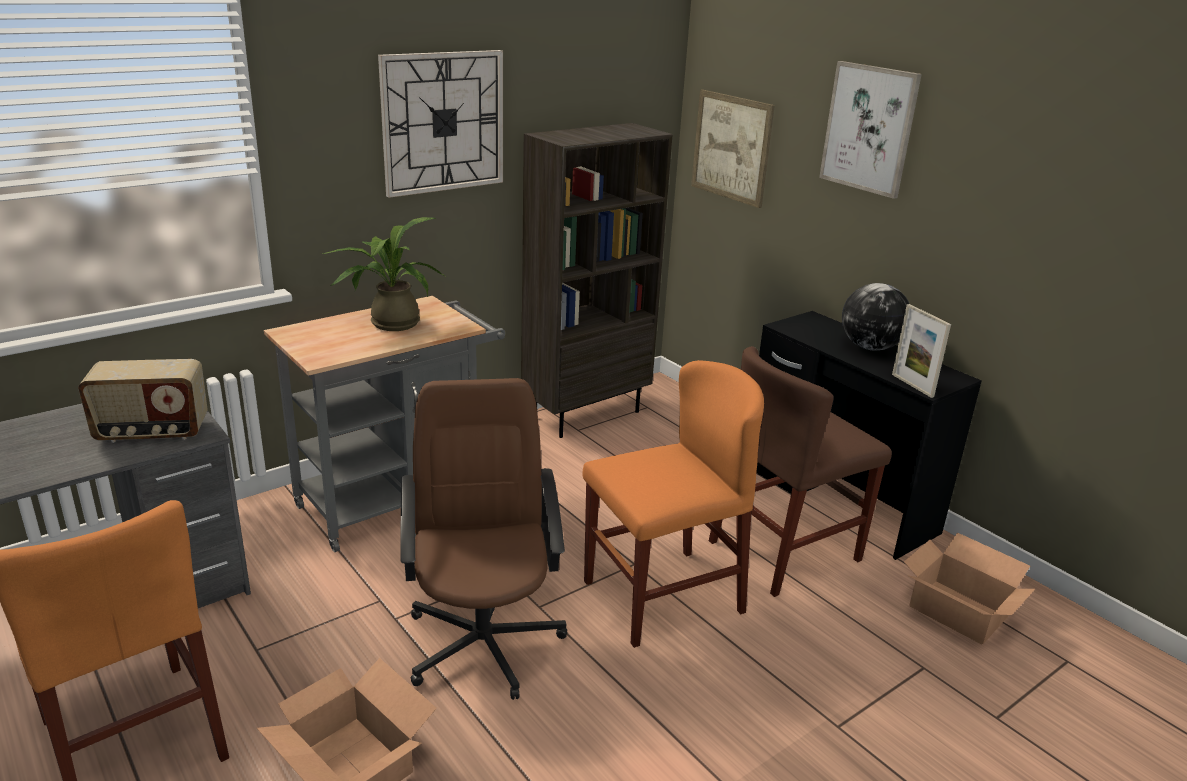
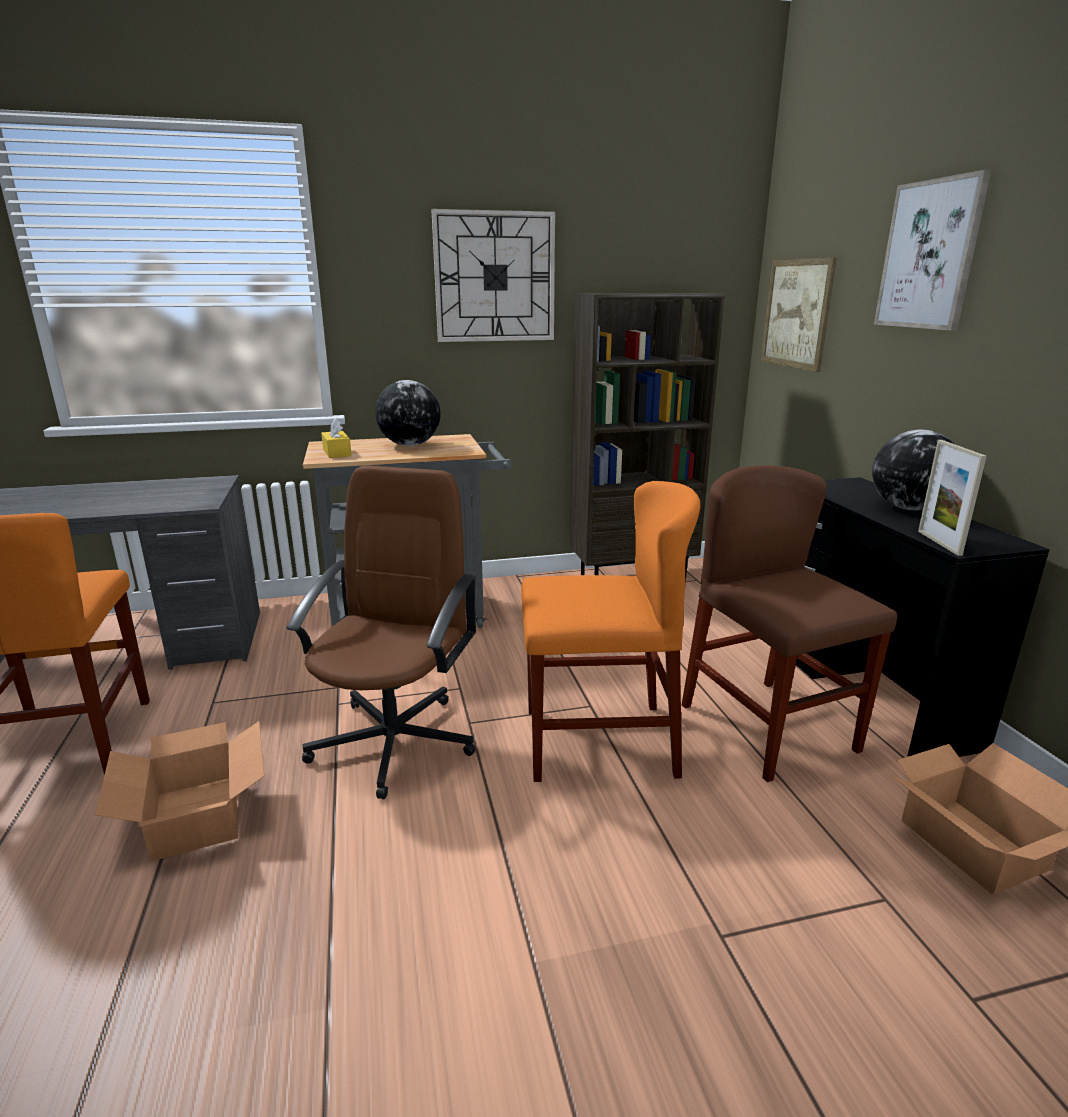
camera: 25 degrees right, 5 degrees down
radio [78,359,208,443] -> none
potted plant [322,217,445,331] -> globe [375,380,441,446]
brown chair [709,346,892,597] -> brown chair turned 75 degrees clockwise [682,465,897,782]
none -> yellow tissue box [321,418,352,458]

